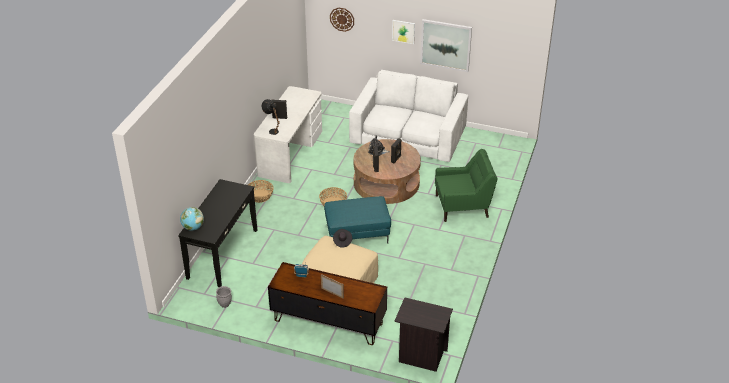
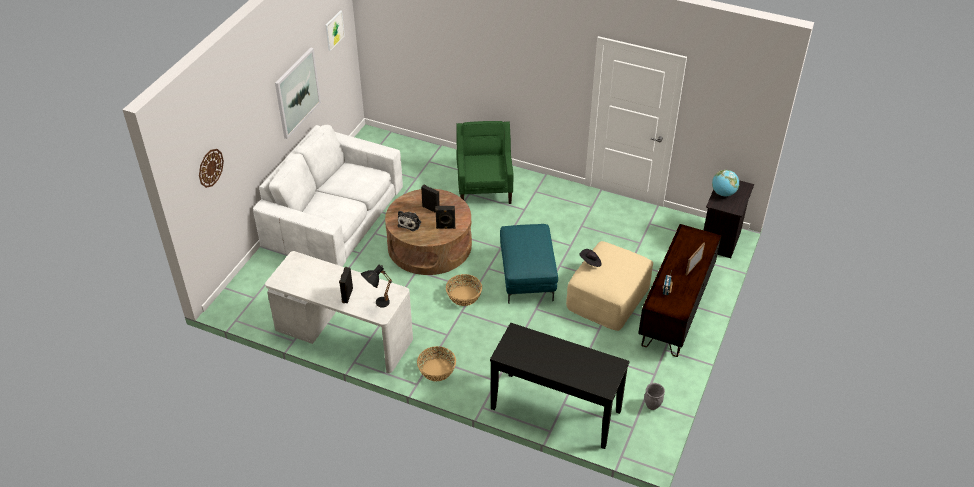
camera: 85 degrees left, 5 degrees up
globe [180,207,204,231] -> globe moved to [712,170,739,196]
picture [392,20,415,44] -> picture moved to [325,10,345,51]

